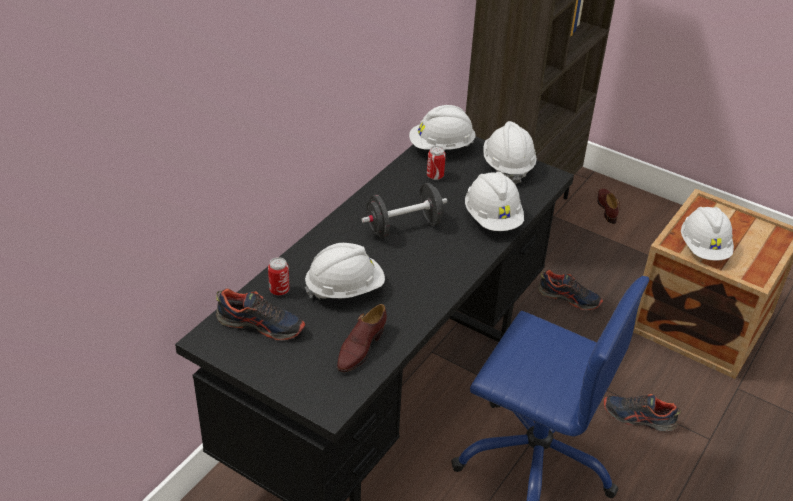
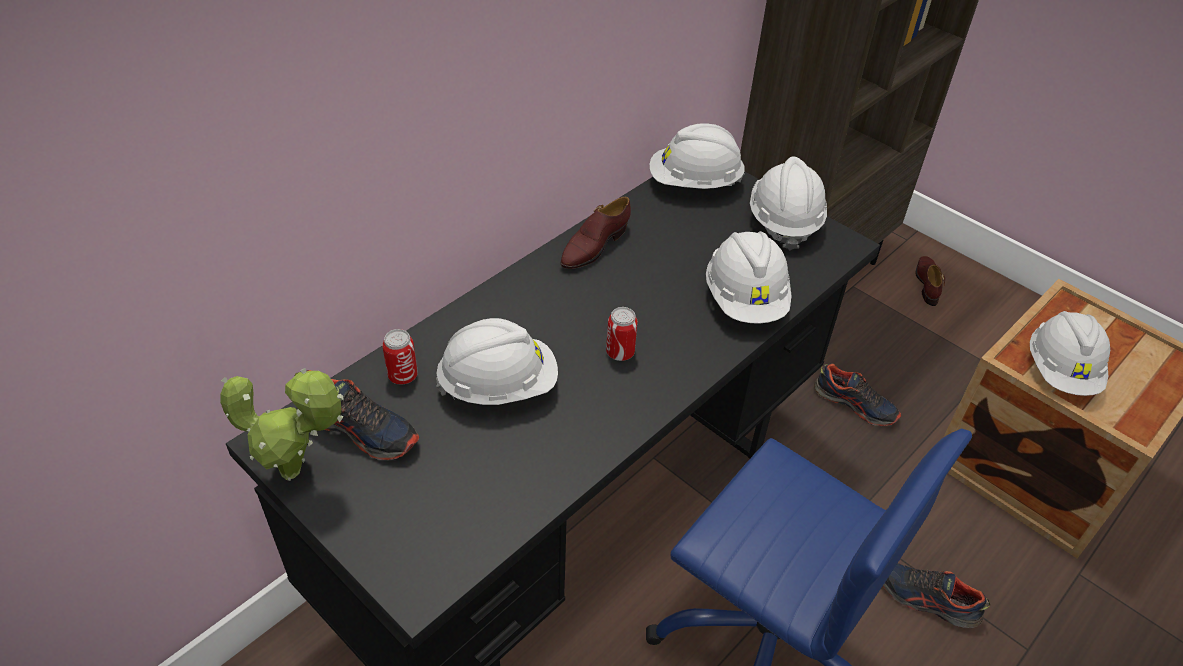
camera: 10 degrees right, 5 degrees up
brown shoe [337,304,387,372] -> brown shoe moved to [560,196,631,269]
black dumbbell [362,183,447,238] -> none
can [427,146,446,180] -> can moved to [606,307,638,361]
none -> potted plant [220,368,344,481]

